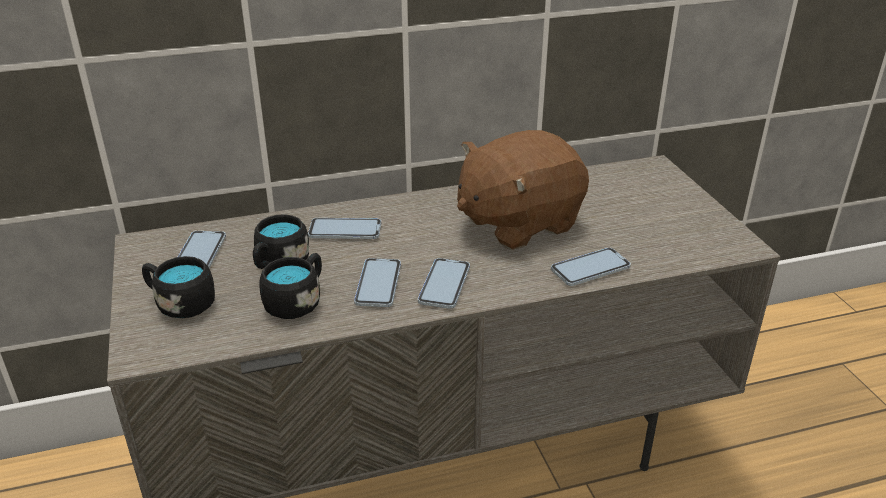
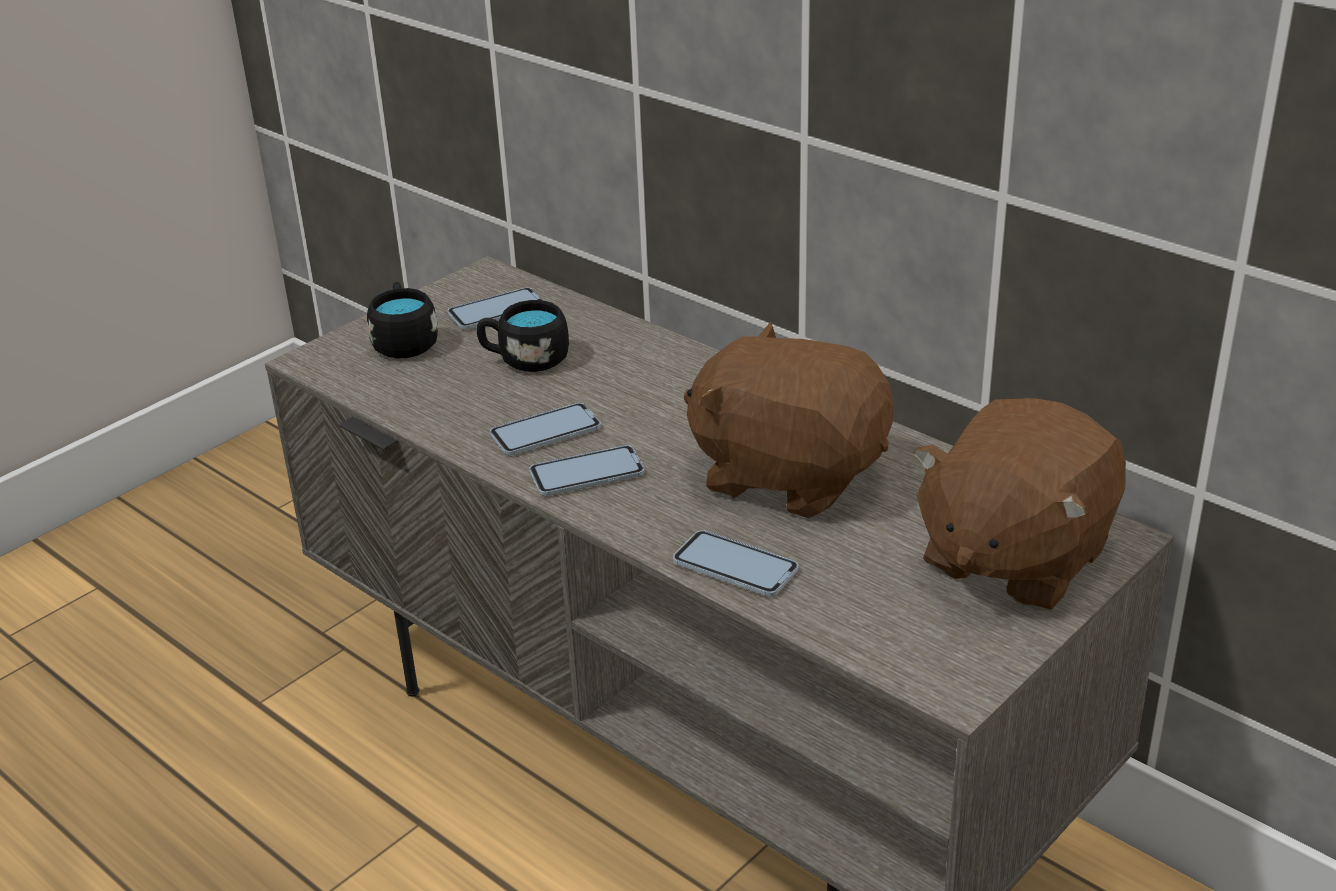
camera: 60 degrees right, 0 degrees up
black mug [259,253,322,319] -> none
phone [308,218,381,239] -> none
none -> brown plush toy [913,398,1126,611]

